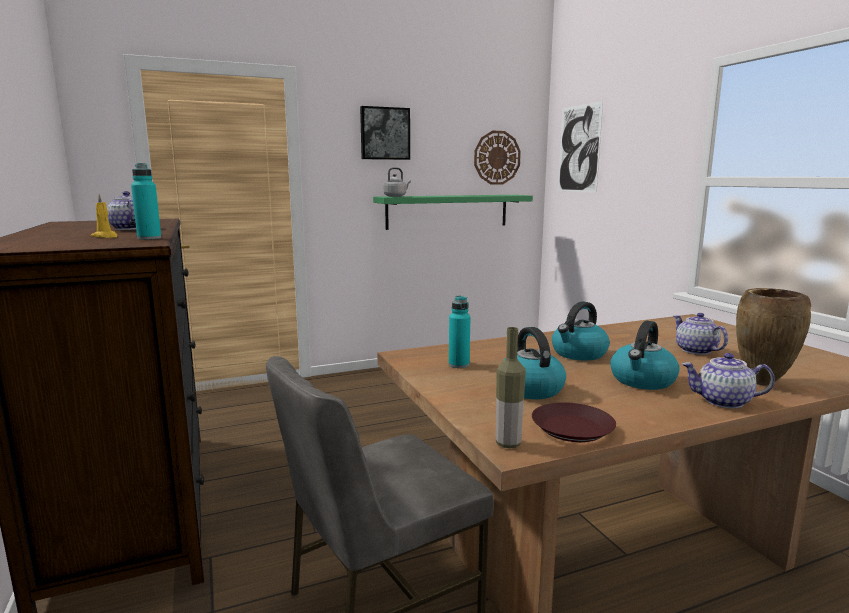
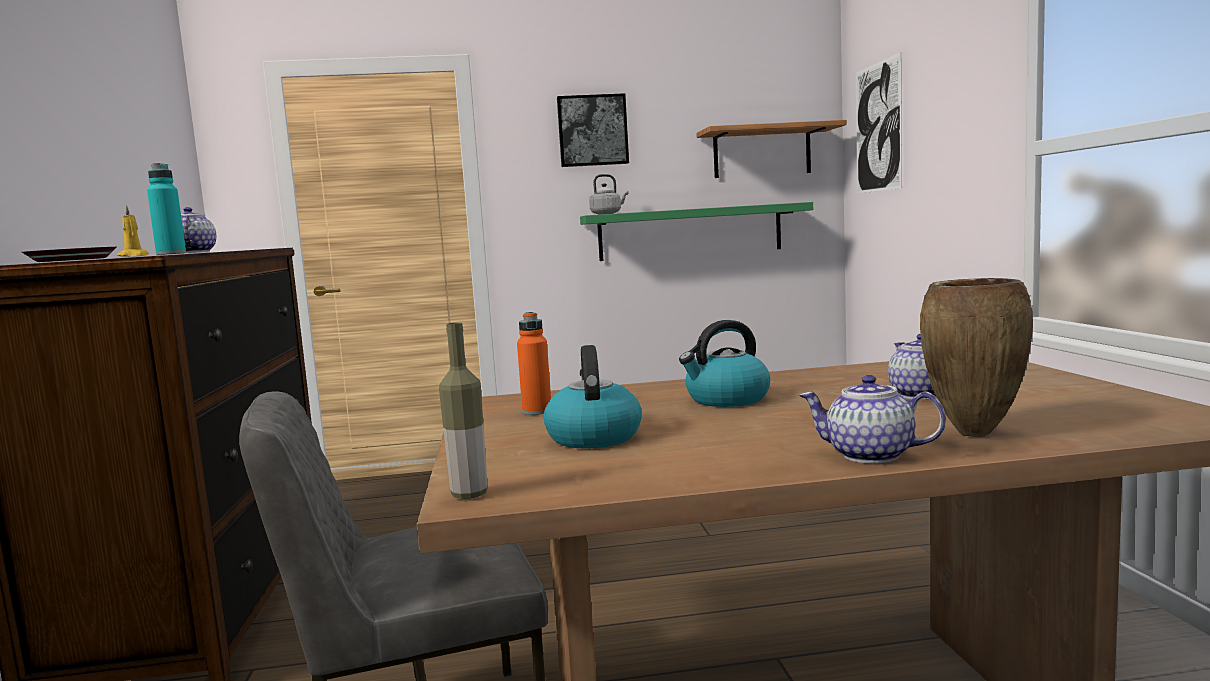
camera: 15 degrees right, 5 degrees down
turquoise bottle [449,296,470,368] -> orange bottle [517,312,551,415]
wall clock [474,131,521,185] -> shelf [696,120,847,178]
brown plate [532,402,616,442] -> brown plate moved to [22,247,116,262]
kettle [610,321,680,390] -> none

